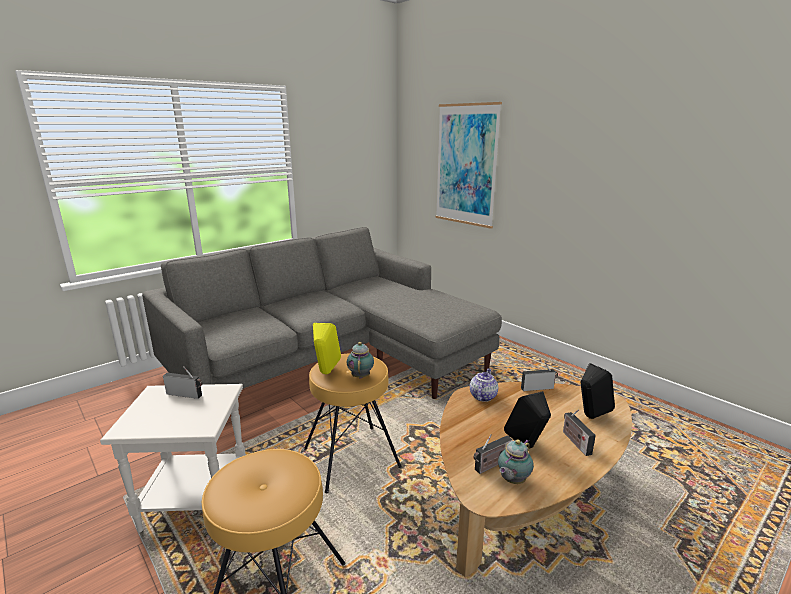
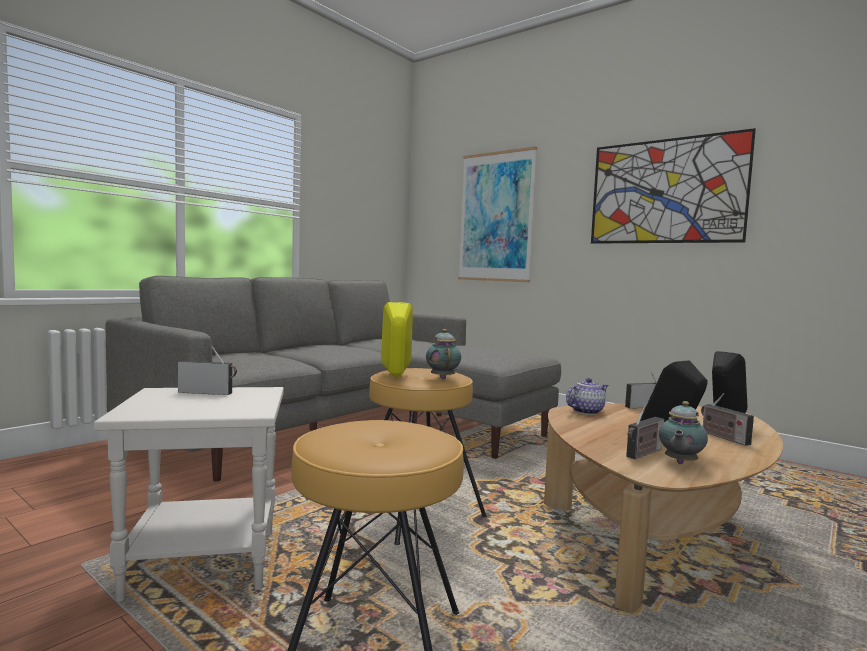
camera: 10 degrees left, 15 degrees down
teapot [470,368,498,402] -> teapot turned 45 degrees clockwise [566,378,608,415]
none -> picture [591,128,756,244]

